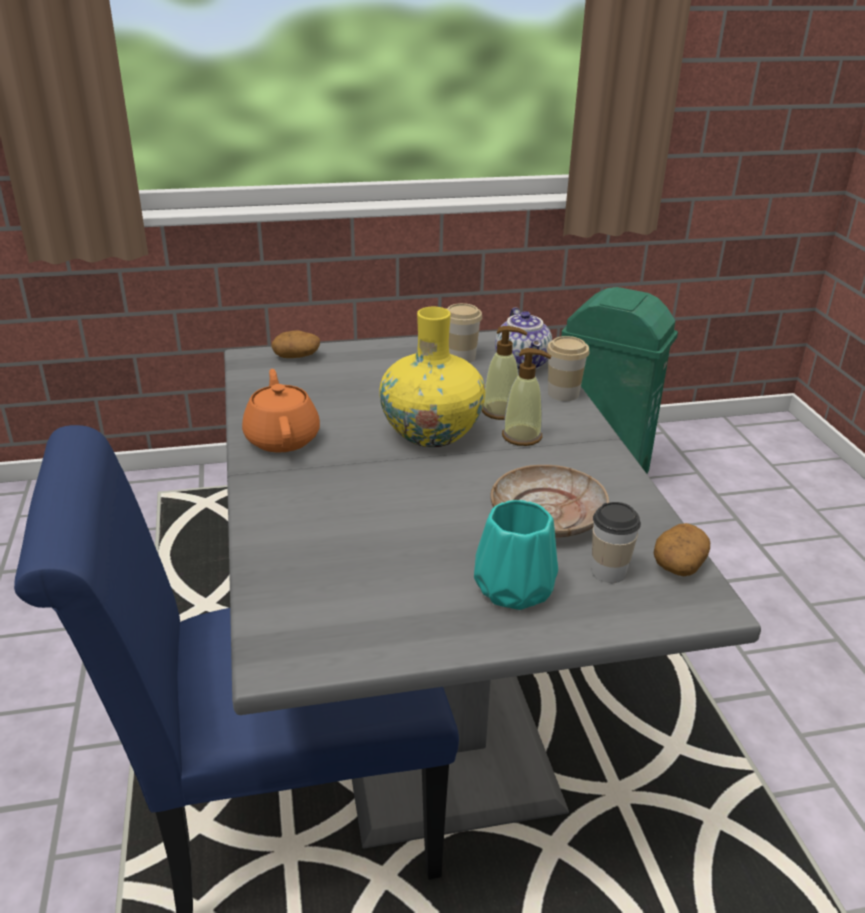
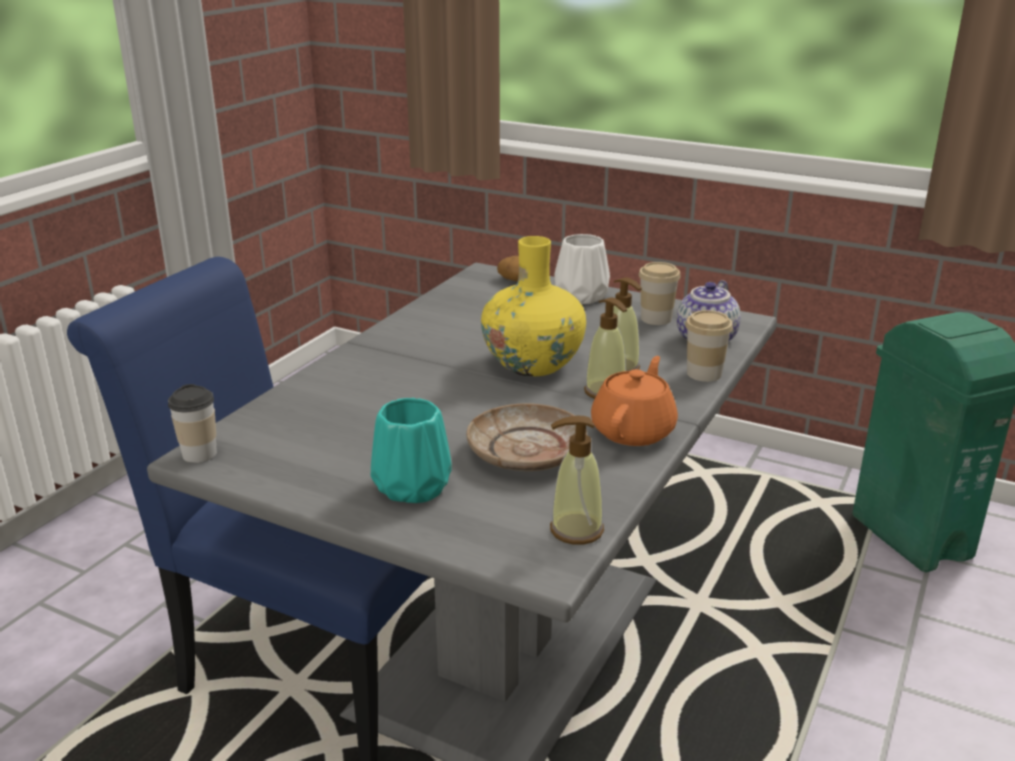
camera: 40 degrees right, 5 degrees down
orange teapot [242,369,320,453] -> orange teapot moved to [591,356,678,446]
cup [592,502,641,583] -> cup moved to [168,384,217,463]
potato [654,523,710,576] -> soap dispenser [550,416,604,545]
none -> white vase [554,234,610,304]

